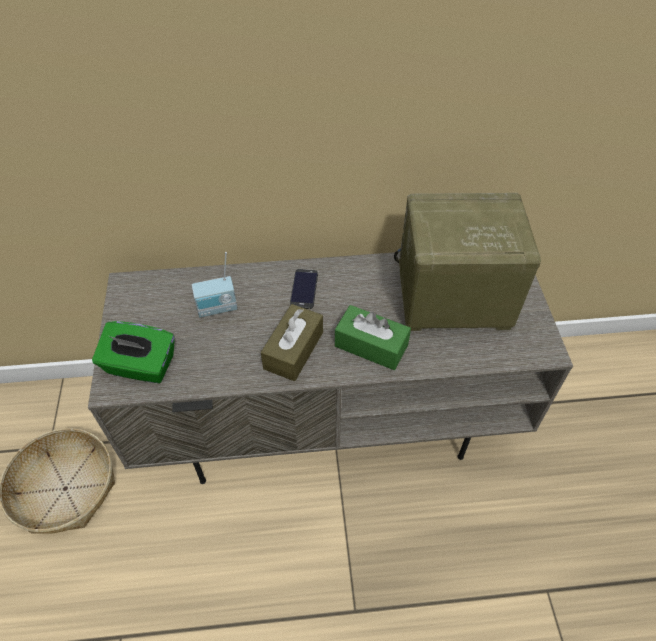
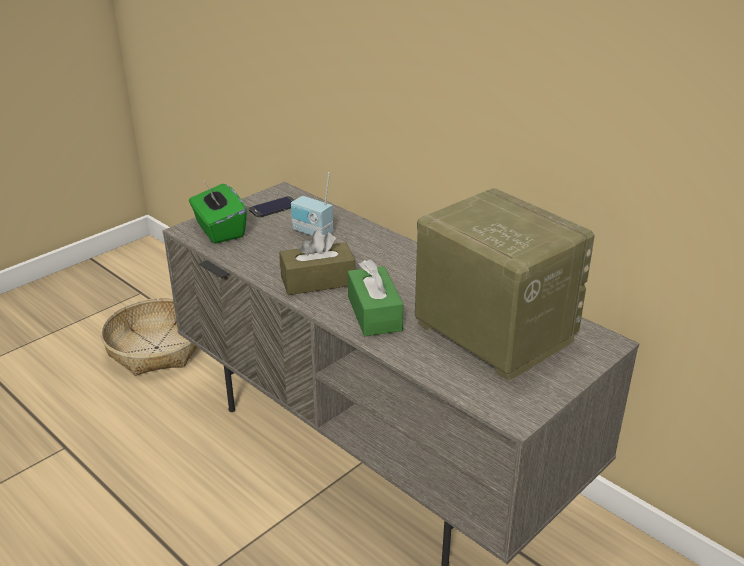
camera: 50 degrees right, 20 degrees down
phone [290,269,318,309] -> phone moved to [249,196,295,218]

